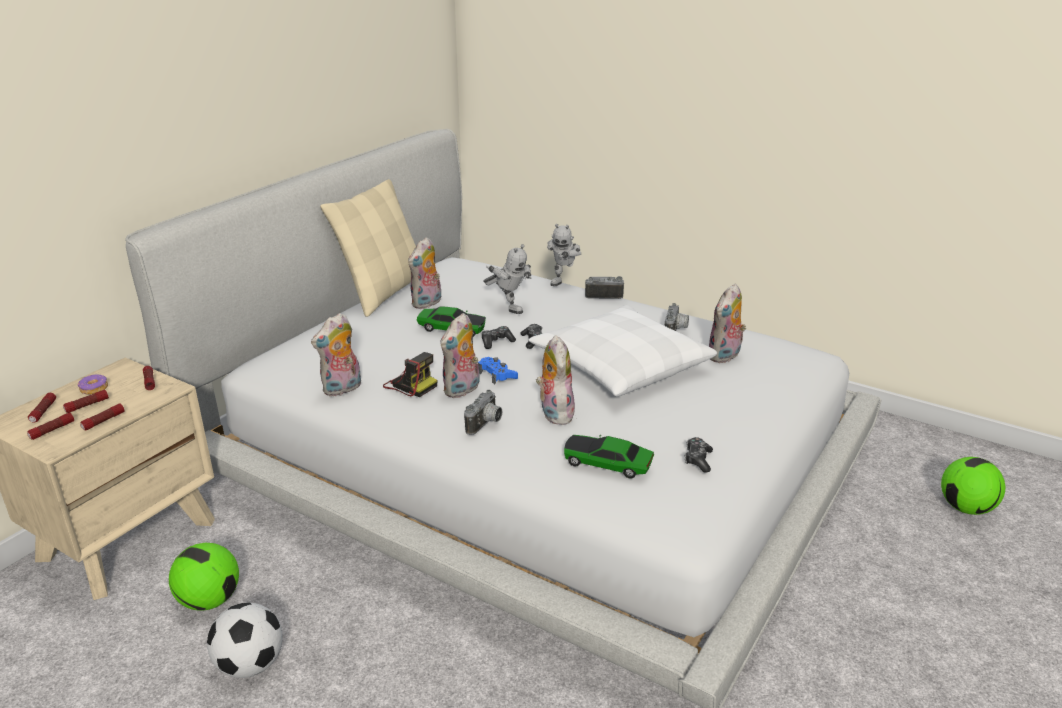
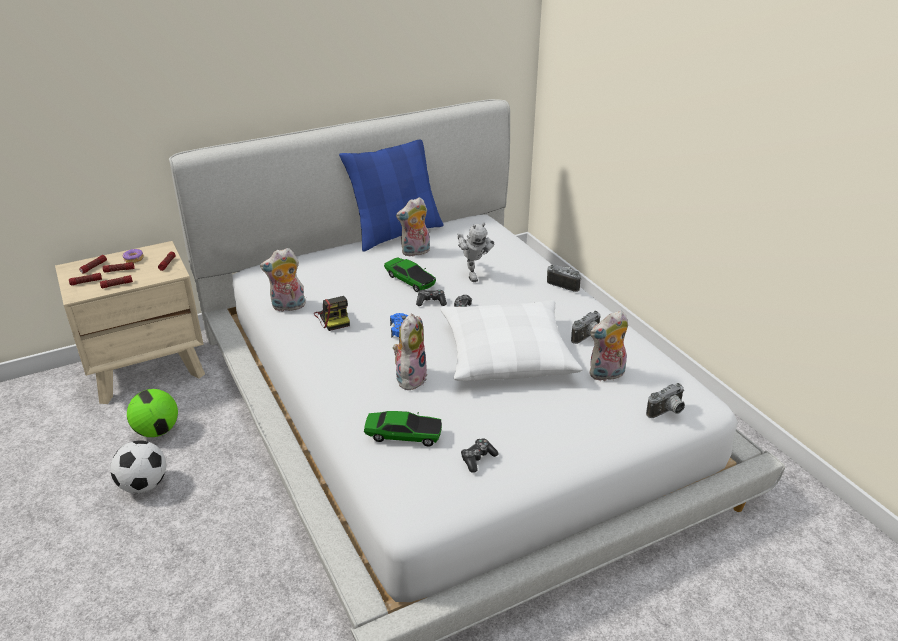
camera: 30 degrees right, 5 degrees up
beige pillow [320,179,416,317] -> blue pillow [339,139,444,252]
plush toy [440,313,479,398] -> none
camera [464,390,502,435] -> camera moved to [646,383,685,418]
toy robot [547,224,581,286] -> none
toy car [564,435,654,479] -> toy car turned 135 degrees clockwise [364,411,442,447]
football [941,457,1005,515] -> none

